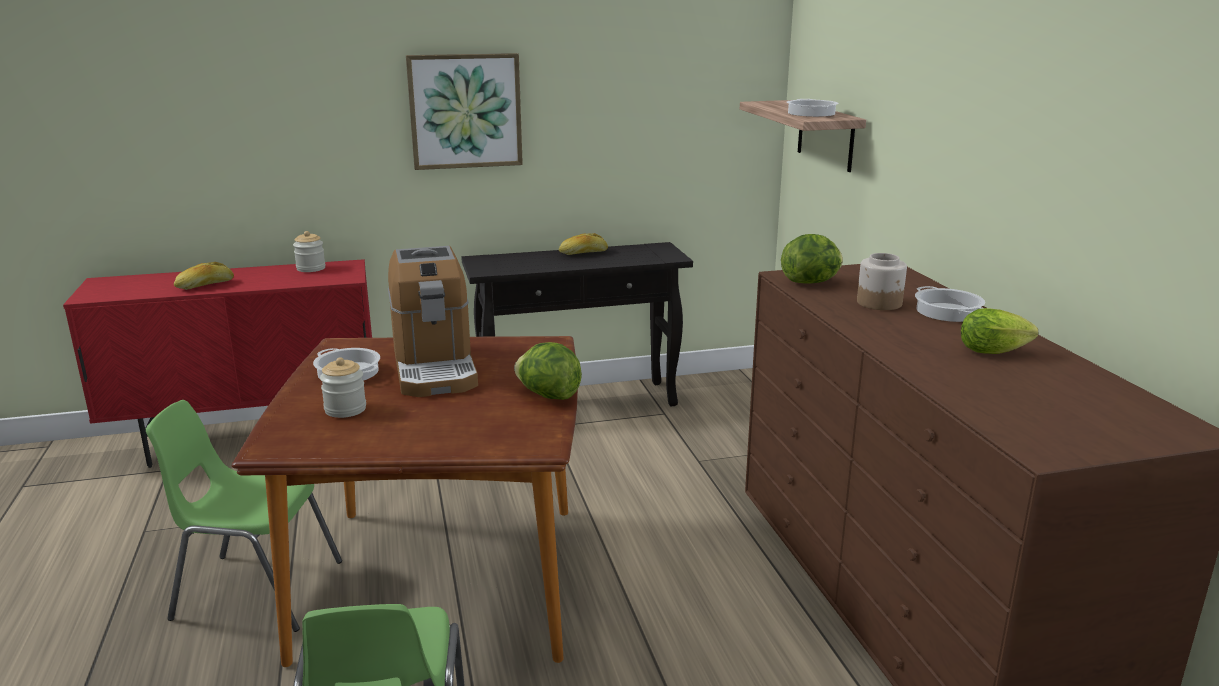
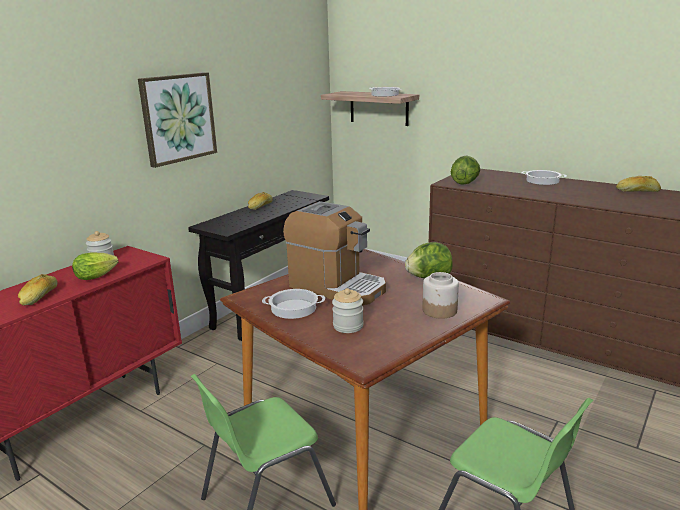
camera: 40 degrees left, 0 degrees up
jar [857,253,907,310] -> jar moved to [422,272,459,319]
lettuce [961,308,1038,354] -> lettuce moved to [72,252,118,280]
none -> bread [616,176,661,192]

